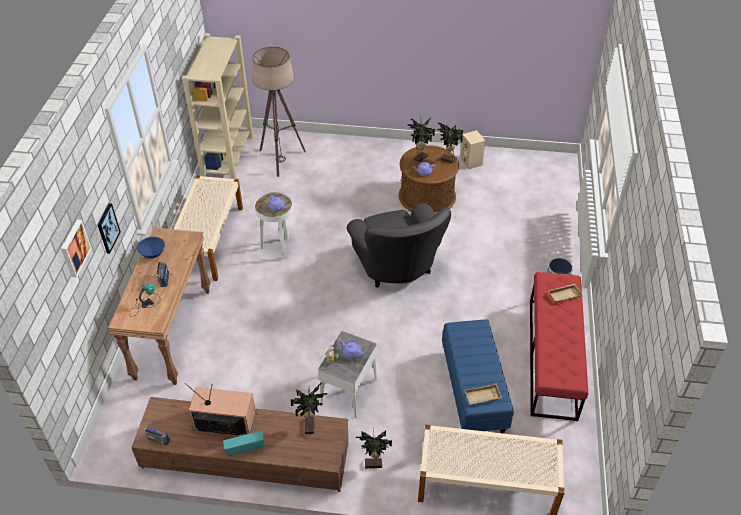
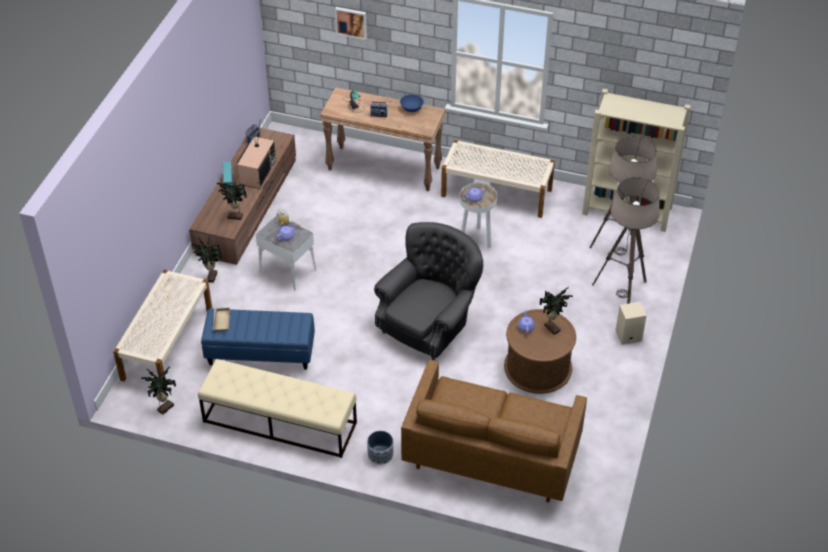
camera: 100 degrees right, 0 degrees up
picture [98,203,121,254] -> none
grey armchair [347,203,451,288] -> grey armchair turned 135 degrees clockwise [374,222,483,360]
potted plant [437,123,463,164] -> potted plant moved to [141,367,176,415]
beige speaker [460,130,485,170] -> beige speaker moved to [616,302,647,345]
red bench [530,272,588,421] -> beige bench [198,359,357,458]
beige tray [548,284,582,303] -> none
none -> brown sofa [401,360,587,502]
none -> floor lamp [592,177,659,304]

